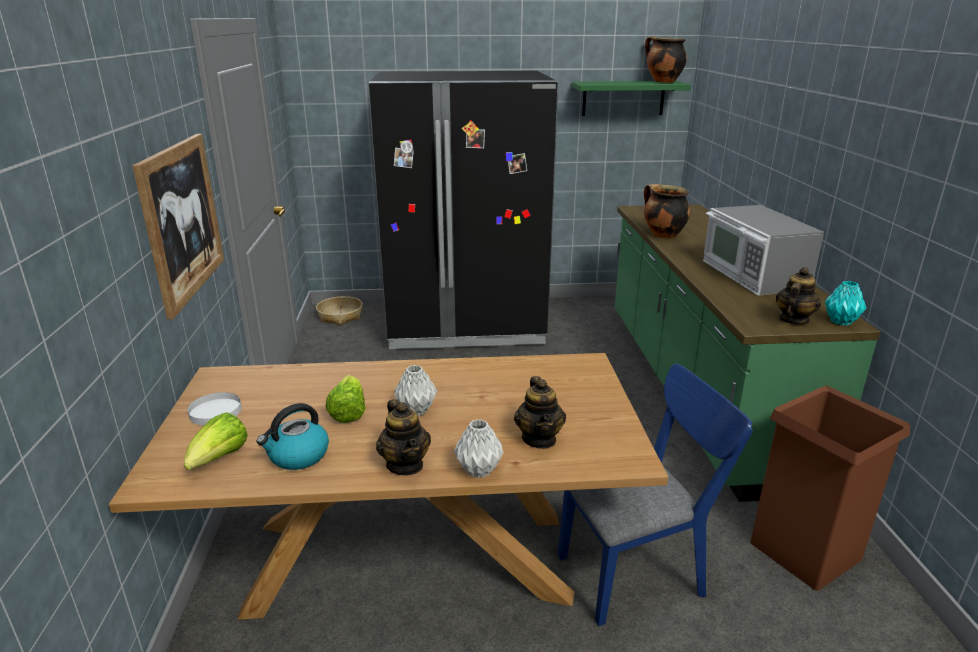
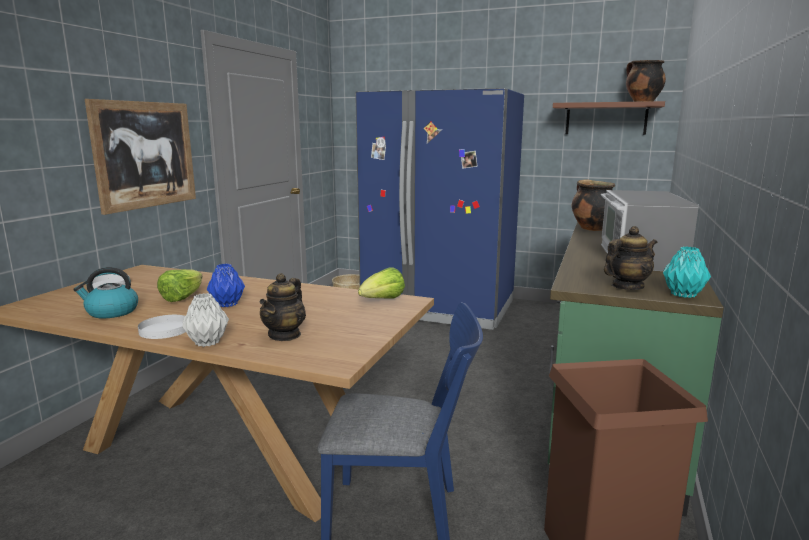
camera: 25 degrees right, 10 degrees down
lettuce [184,412,248,470] -> lettuce moved to [358,267,405,299]
black fridge [368,71,559,349] -> blue fridge [355,88,524,330]
teapot [376,399,431,476] -> white plate [138,315,186,339]
grey vase [394,365,437,416] -> blue vase [207,264,245,307]
green shelf [572,81,691,116] -> brown shelf [553,101,665,135]

